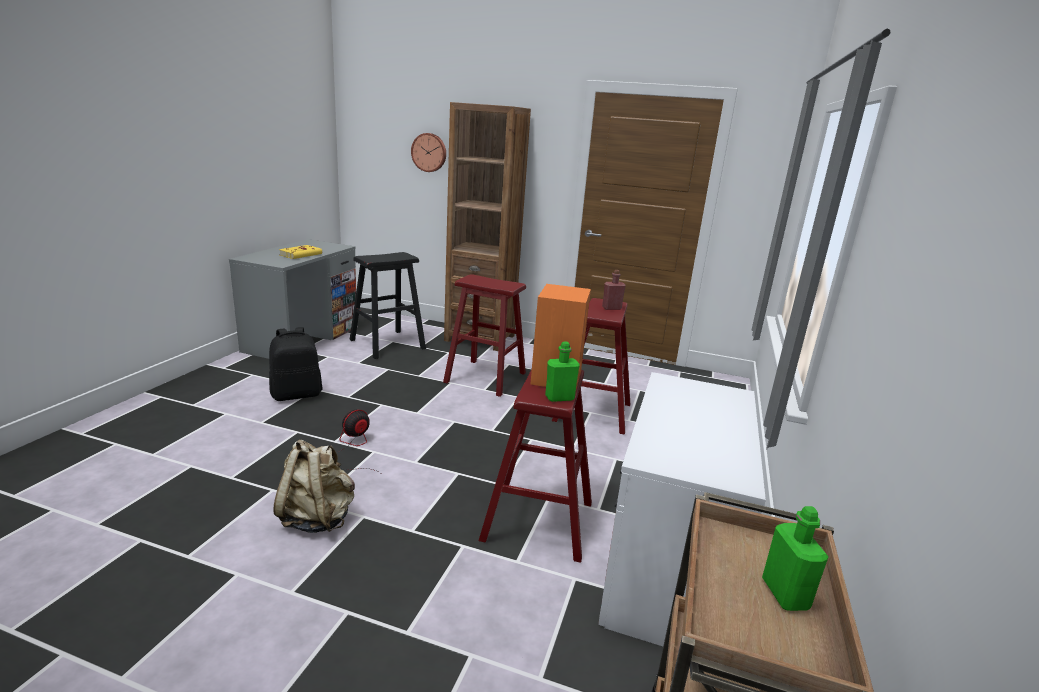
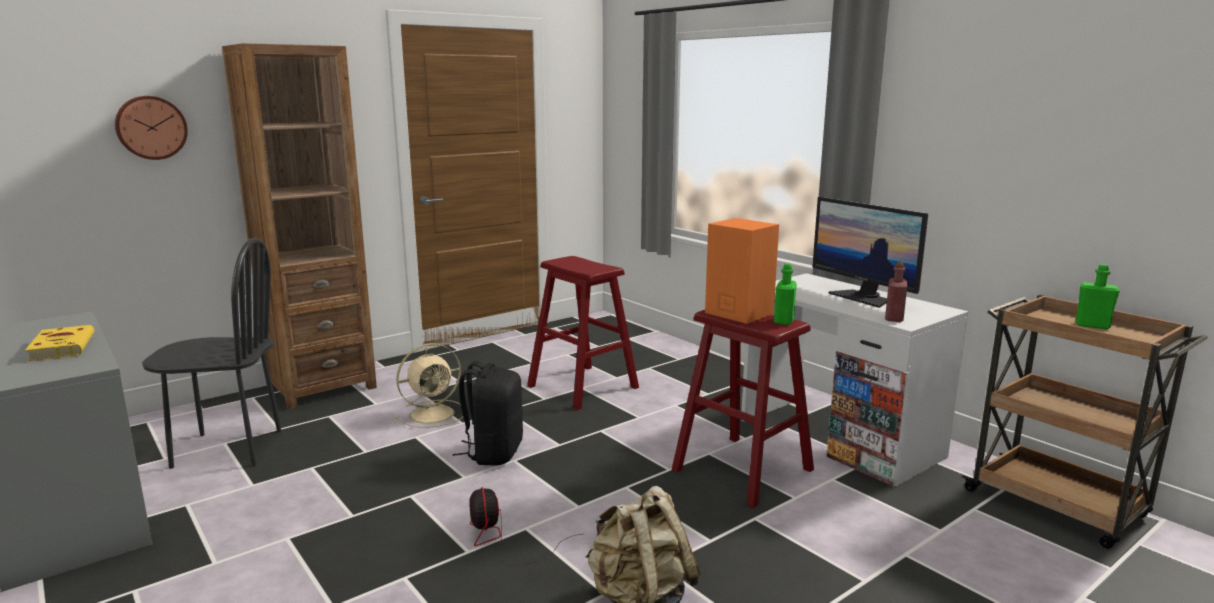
camera: 55 degrees left, 5 degrees down
black backpack [269,327,323,401] -> black backpack moved to [453,361,523,466]
black stool [350,252,426,359] -> black chair [142,237,281,469]
red stool [443,274,526,397] -> beige fan [394,343,463,428]
red bottle [602,270,626,310] -> red bottle moved to [885,262,907,322]
none -> monitor [812,197,928,308]

